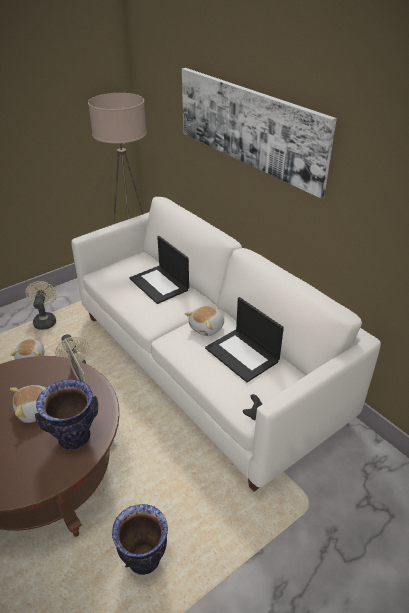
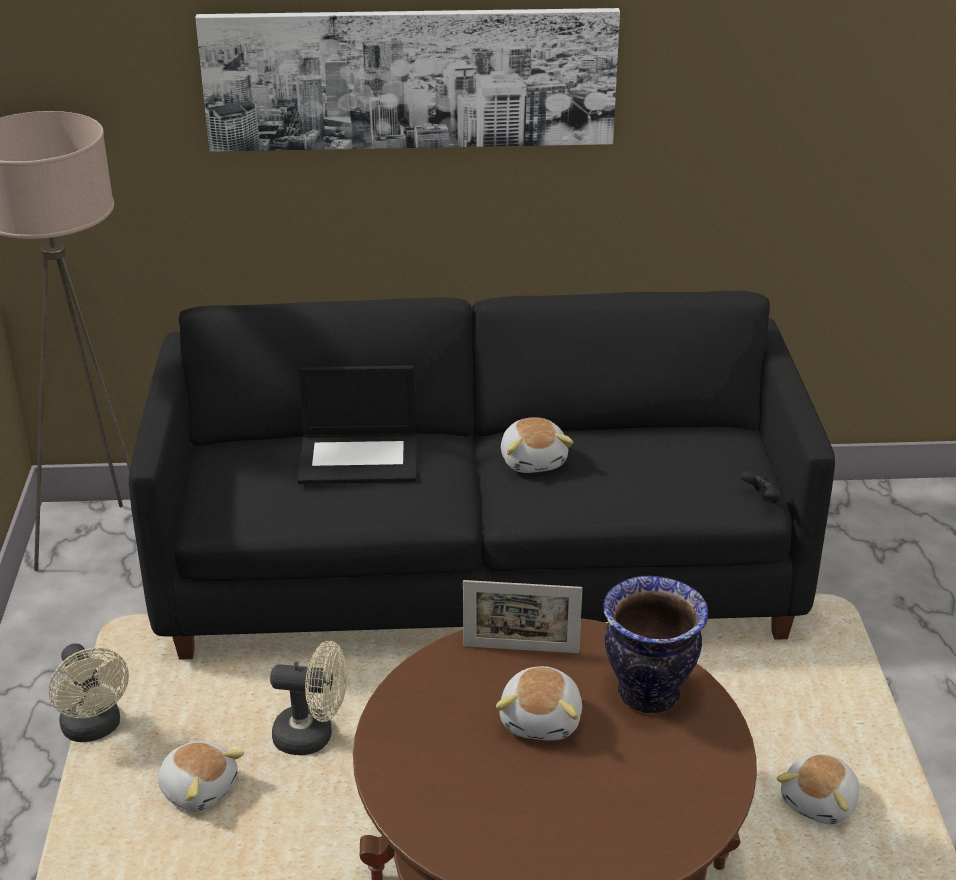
camera: 55 degrees left, 5 degrees down
beige fan [26,281,56,330] -> beige fan turned 150 degrees counterclockwise [49,643,129,742]
white sofa [71,197,381,492] -> black sofa [129,291,835,660]
vase [112,504,168,575] -> plush toy [777,754,859,825]
laptop [205,297,284,382] -> none

